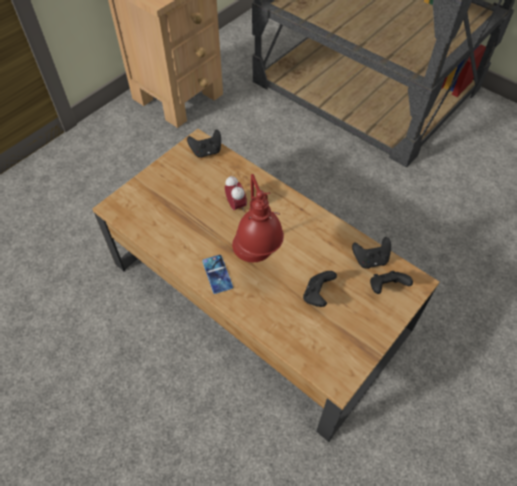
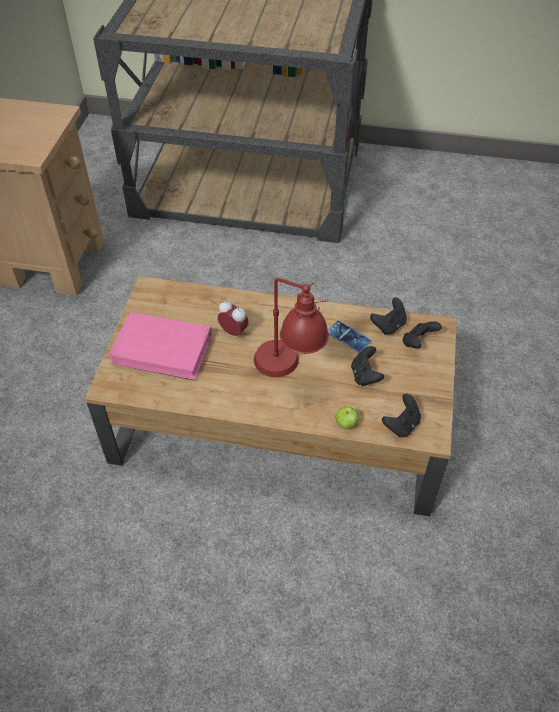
camera: 30 degrees left, 5 degrees down
black game controller [187,130,221,158] -> black game controller moved to [382,394,421,437]
phone [202,255,233,294] -> phone moved to [328,321,371,353]
none -> pink book [109,312,212,381]
none -> apple [336,407,359,429]

